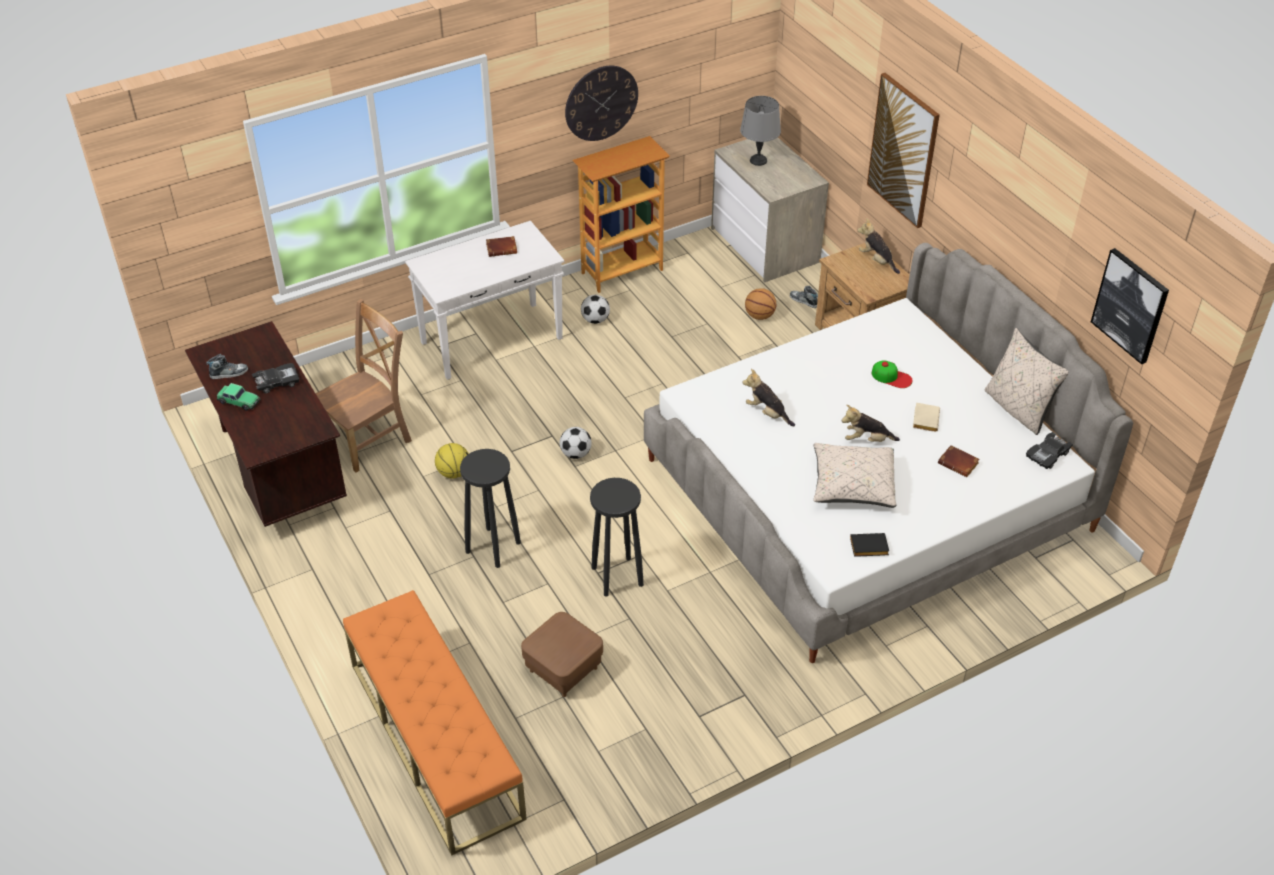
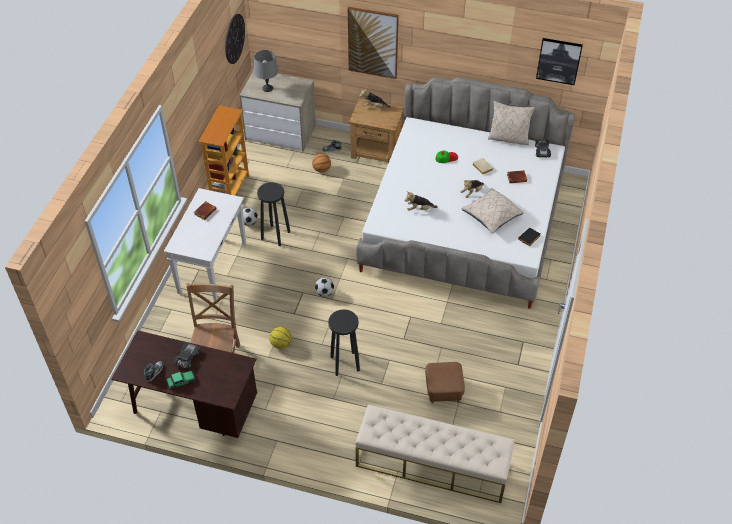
camera: 45 degrees left, 5 degrees up
orange bench [343,590,527,856] -> beige bench [356,404,515,503]
wall clock [565,66,638,141] -> wall clock moved to [225,14,245,64]
black stool [590,478,644,597] -> black stool moved to [257,182,290,246]

